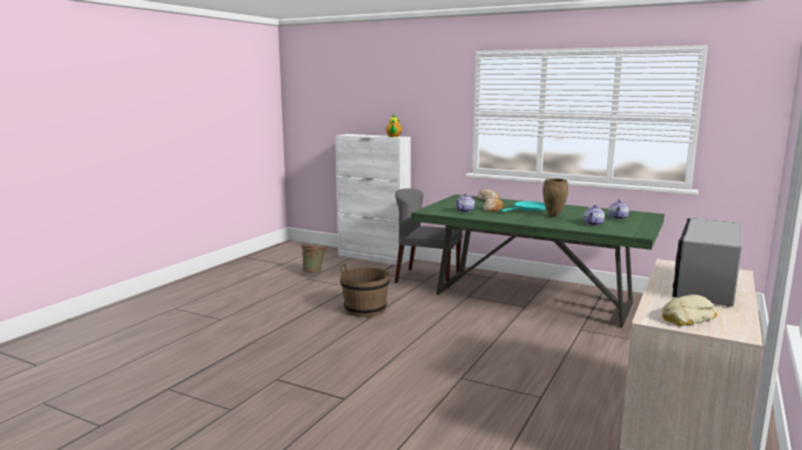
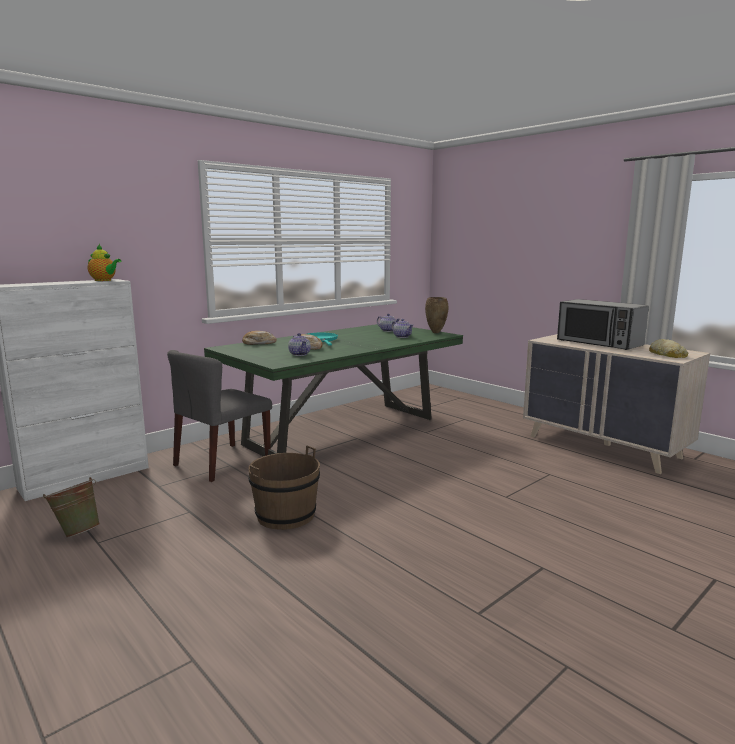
camera: 70 degrees left, 0 degrees up
brown vase [543,178,568,217] -> brown vase moved to [425,297,448,333]

